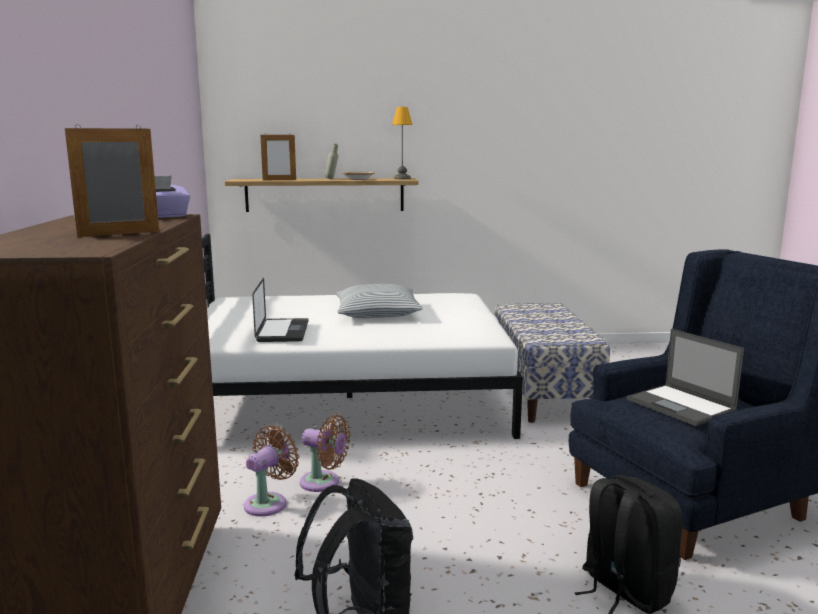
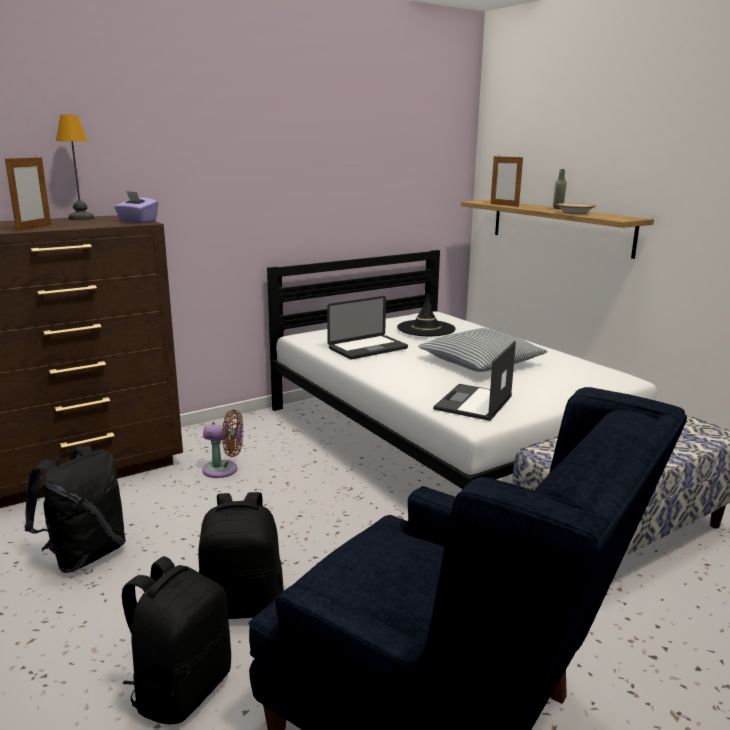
camera: 60 degrees right, 5 degrees up
picture frame [65,124,159,237] -> picture frame turned 75 degrees clockwise [5,156,51,231]
brown fan [300,415,350,492] -> none
table lamp [392,107,412,179] -> table lamp moved to [56,115,95,220]
laptop [627,329,744,426] -> laptop moved to [433,341,516,421]
none -> black backpack [198,492,284,619]
none -> black hat [397,294,455,337]

